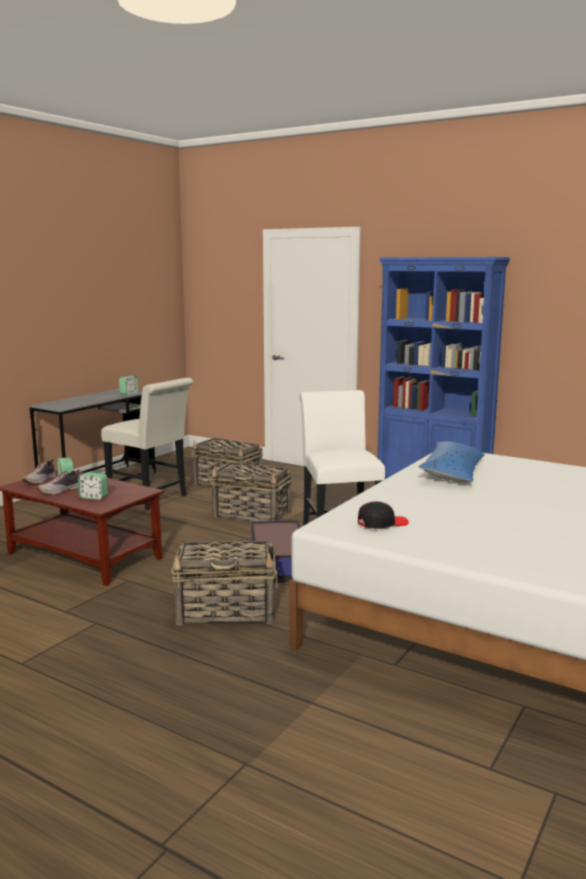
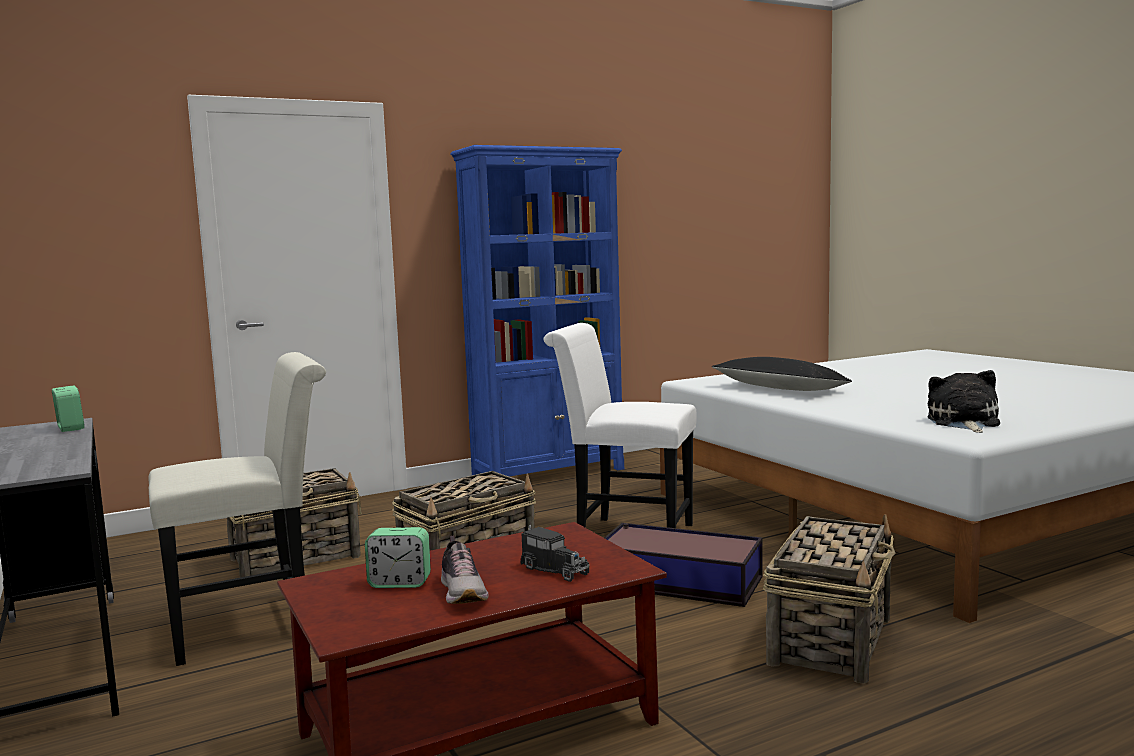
camera: 60 degrees left, 5 degrees down
shoe [22,459,56,484] -> none
alarm clock [78,472,108,500] -> toy truck [521,525,590,582]
black cap [358,501,409,529] -> plush toy [927,370,1000,433]
blue pillow [419,441,485,482] -> black pillow [712,357,852,391]

